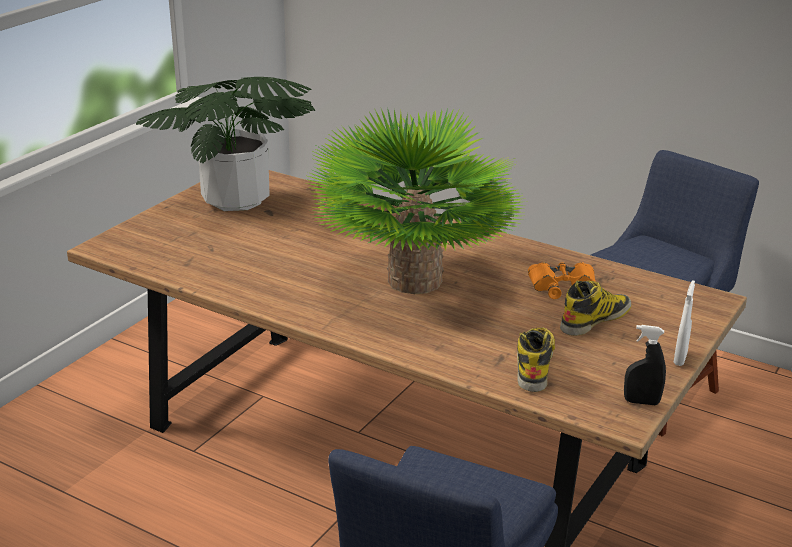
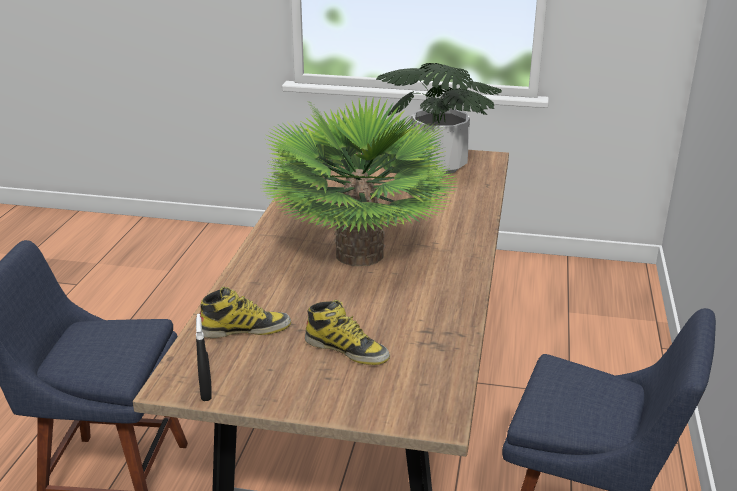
camera: 70 degrees right, 0 degrees up
orange binoculars [528,262,596,299] -> none
white spray bottle [674,280,695,366] -> none

